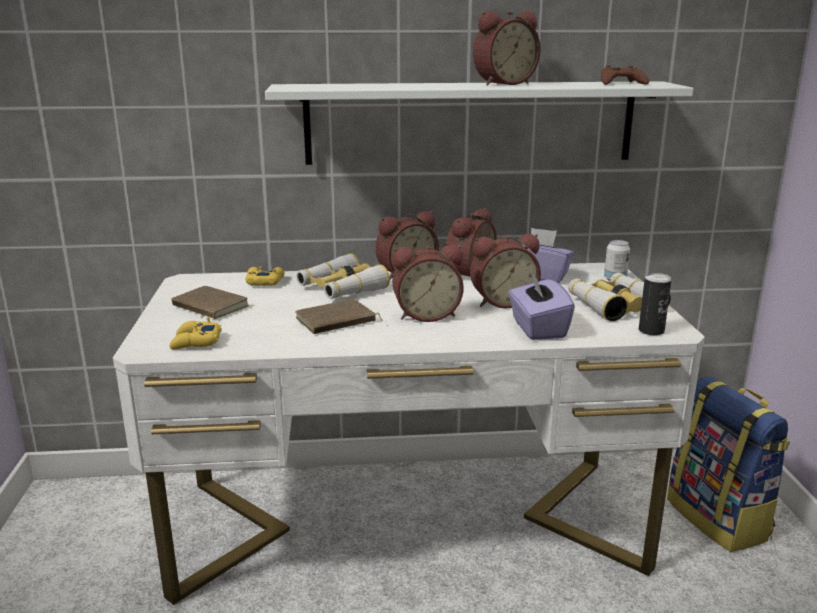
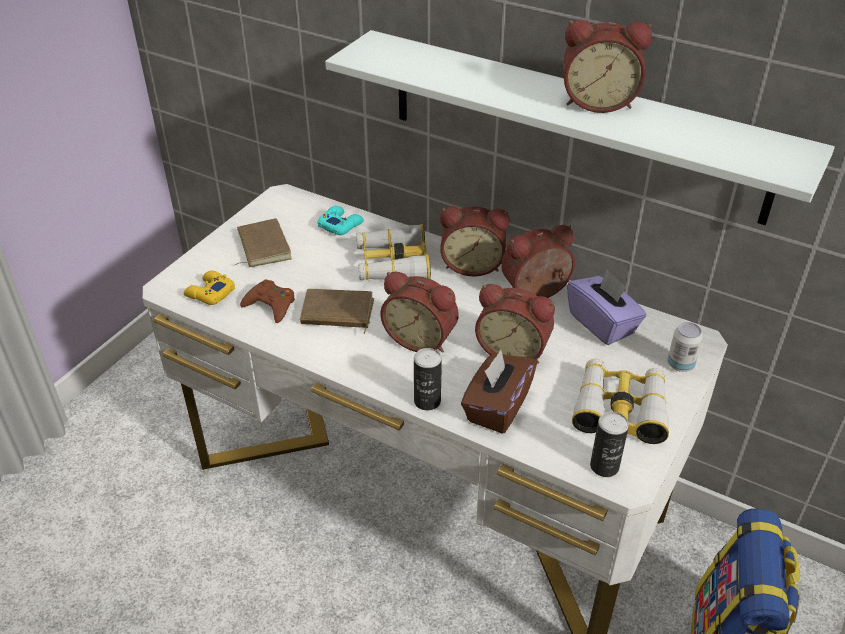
camera: 35 degrees right, 20 degrees up
yellow game controller [246,266,284,286] -> turquoise game controller [318,206,364,235]
purple tissue box [508,270,575,340] -> brown tissue box [461,350,537,434]
brown game controller [601,65,649,85] -> brown game controller moved to [240,279,295,323]
none -> can [414,348,442,411]

